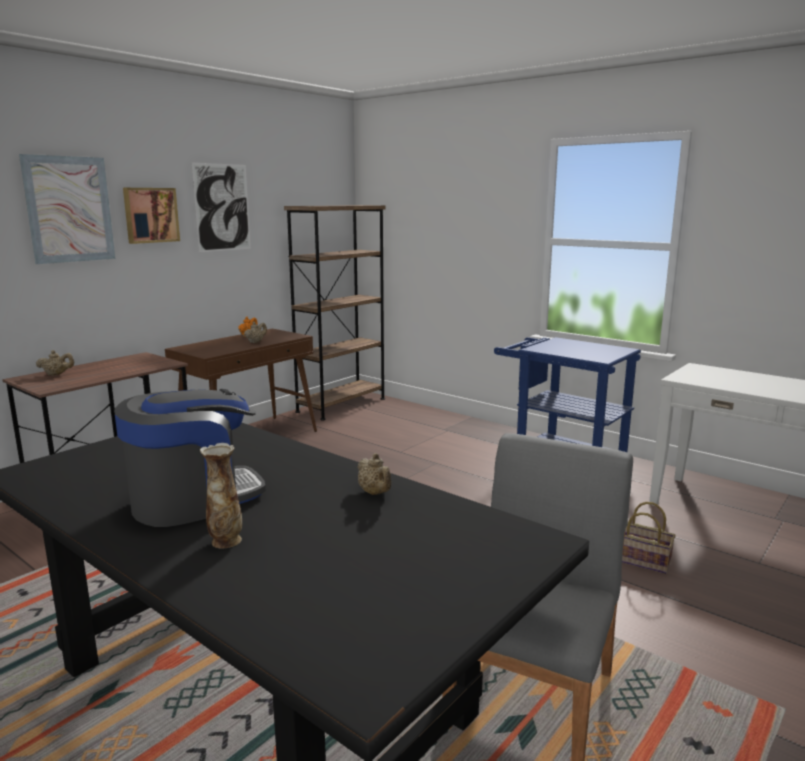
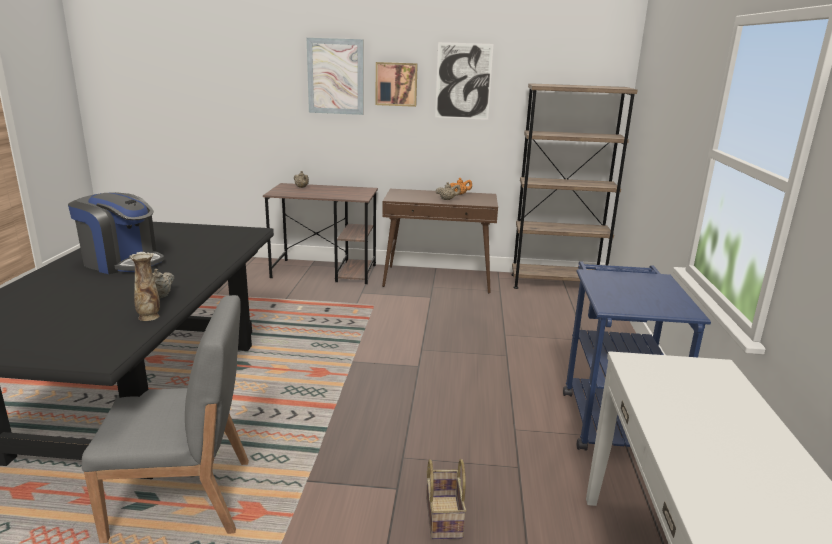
camera: 55 degrees right, 5 degrees up
vase [200,443,242,548] -> vase moved to [129,252,160,321]

